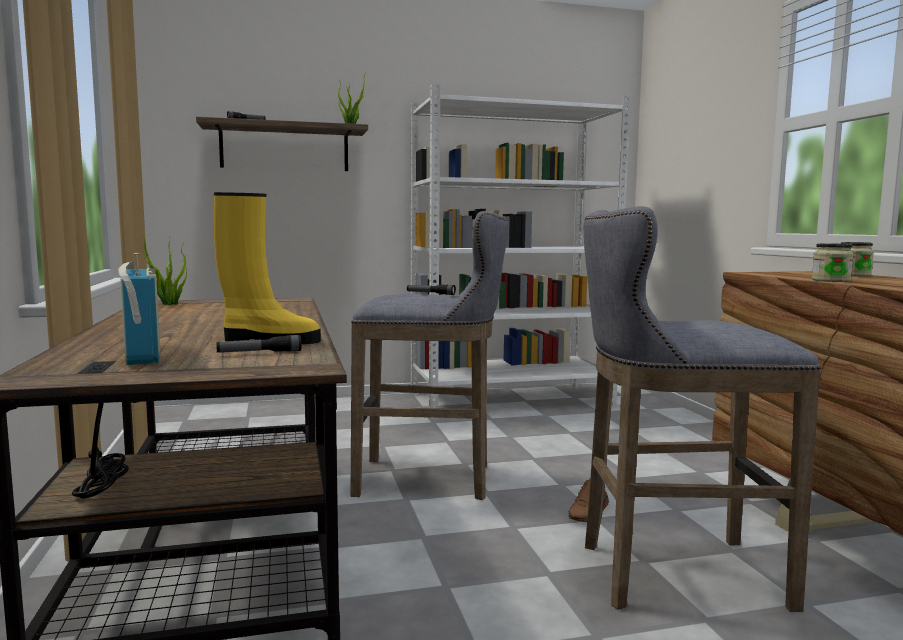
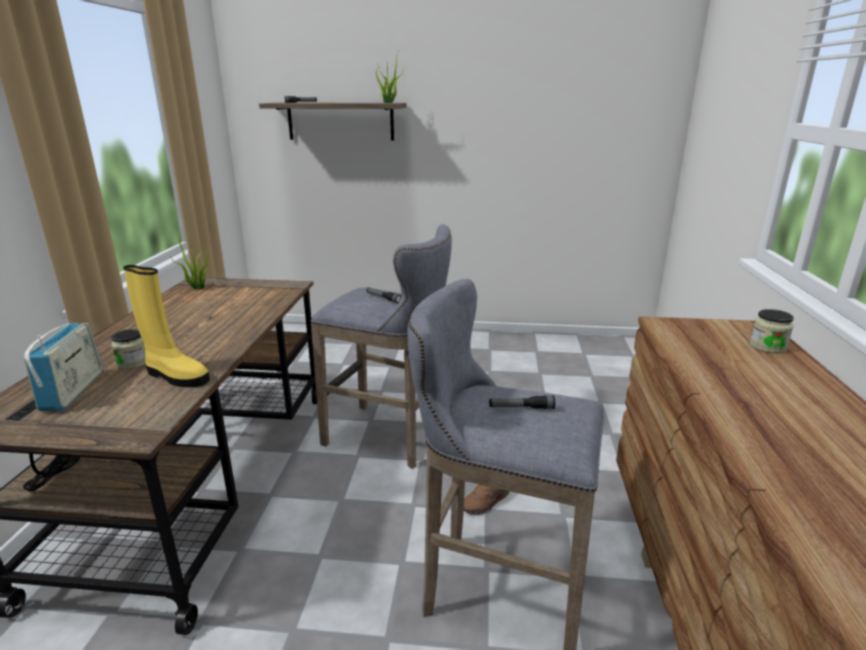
camera: 20 degrees right, 15 degrees up
flashlight [216,335,302,353] -> flashlight moved to [489,395,555,409]
white bookcase [411,84,631,419] -> none
jar [812,243,854,282] -> jar moved to [111,329,145,369]

